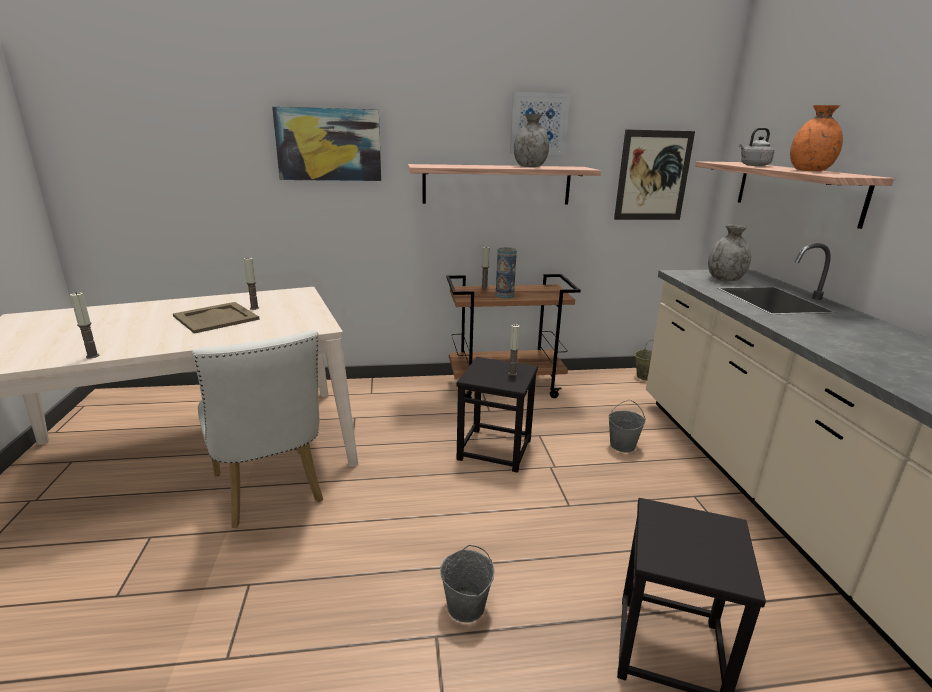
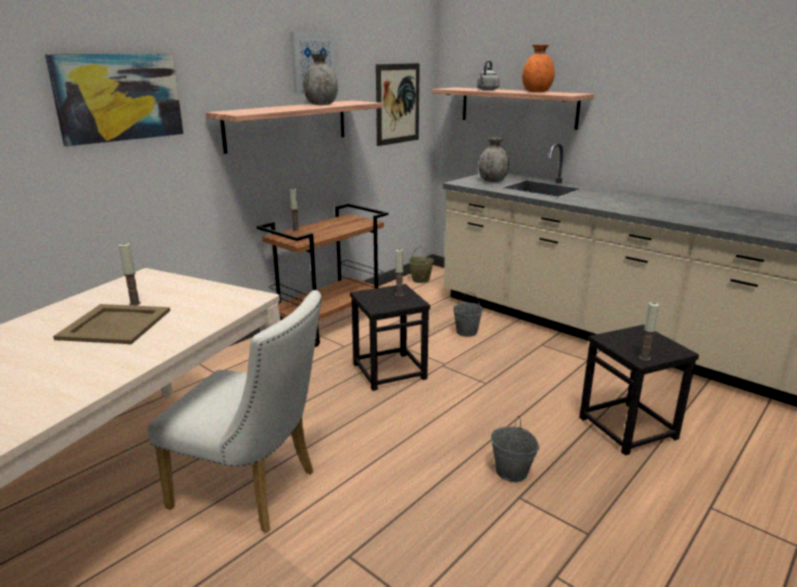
camera: 40 degrees left, 0 degrees up
candle [70,293,99,358] -> candle moved to [639,302,659,361]
vase [496,247,517,299] -> none

